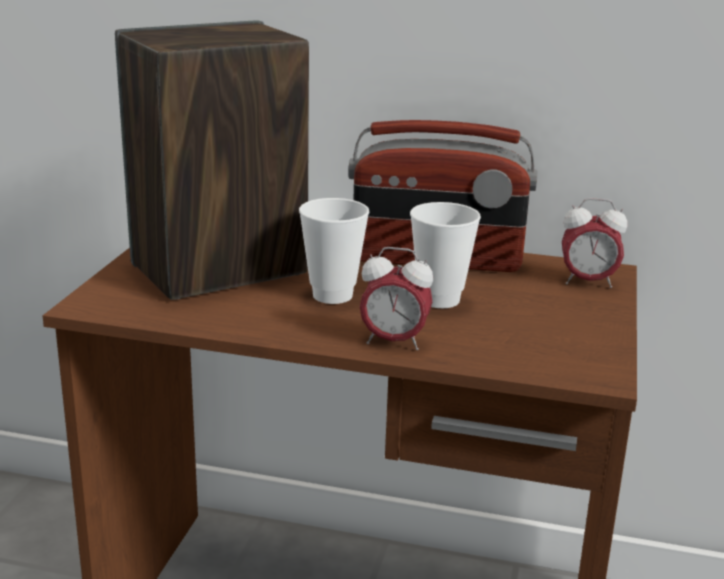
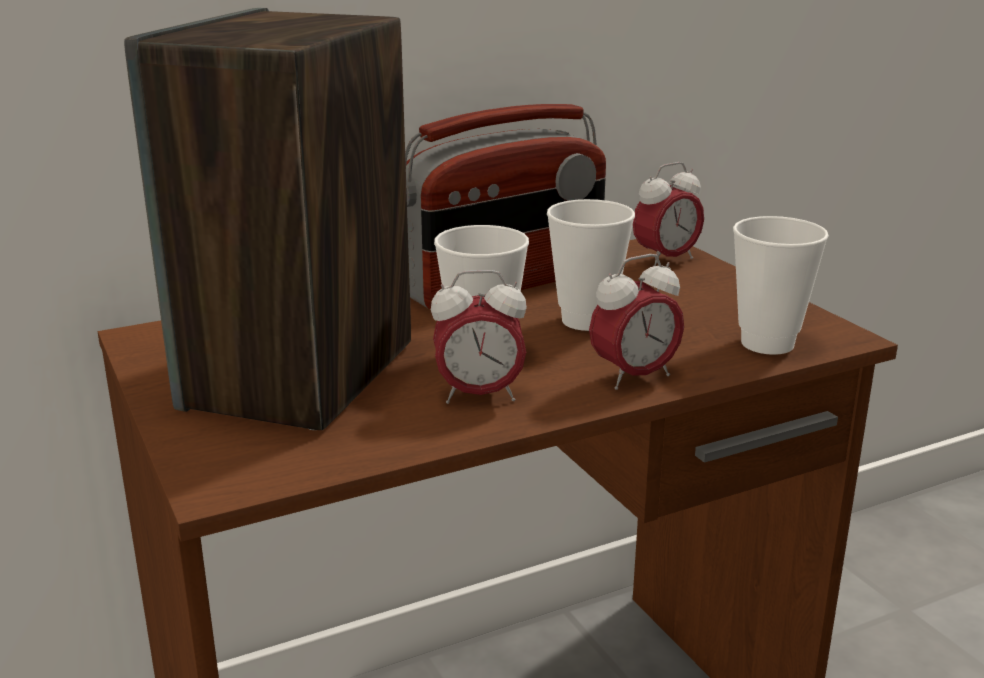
camera: 40 degrees left, 0 degrees up
none -> alarm clock [431,270,527,404]
none -> cup [733,216,829,355]

